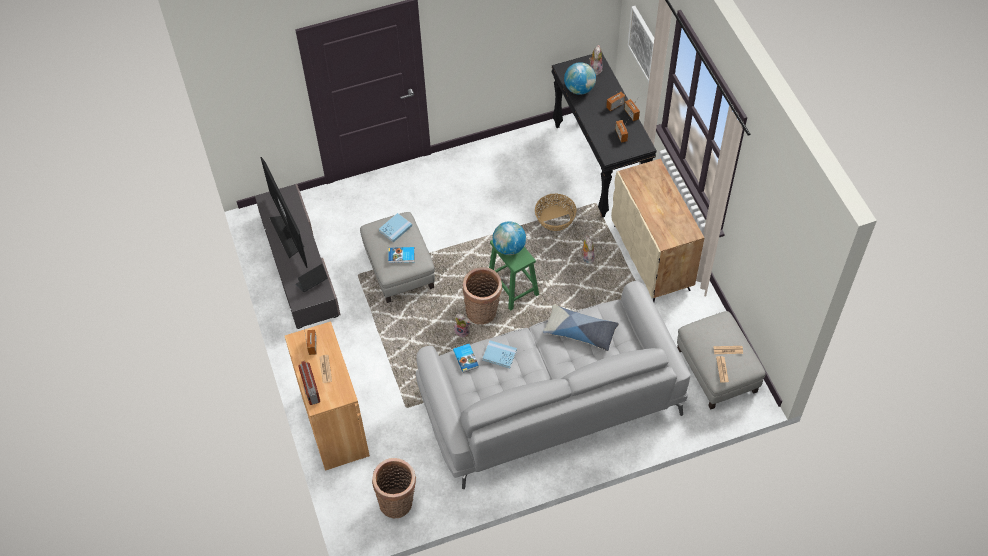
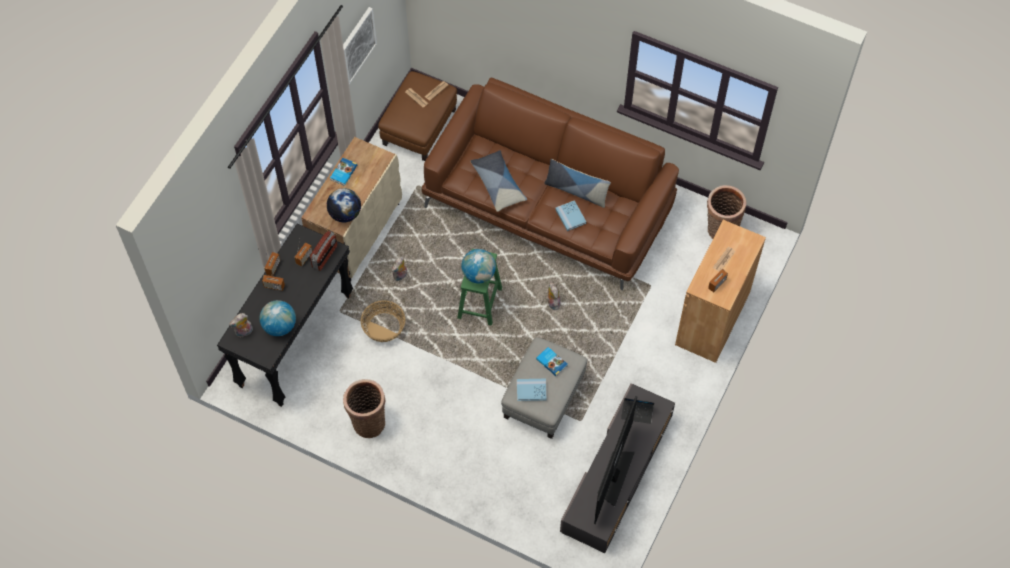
camera: 135 degrees left, 5 degrees up
radio [299,361,320,405] -> radio moved to [310,231,337,271]
grey sofa [416,281,691,489] -> brown sofa [422,78,679,290]
book [453,344,479,373] -> book moved to [330,158,357,186]
basket [463,267,502,325] -> basket moved to [343,379,386,438]
picture [628,6,654,82] -> picture moved to [343,7,377,85]
grey ottoman [677,311,766,410] -> brown ottoman [378,71,457,161]
none -> globe [326,188,361,222]
none -> pillow [544,159,611,208]

